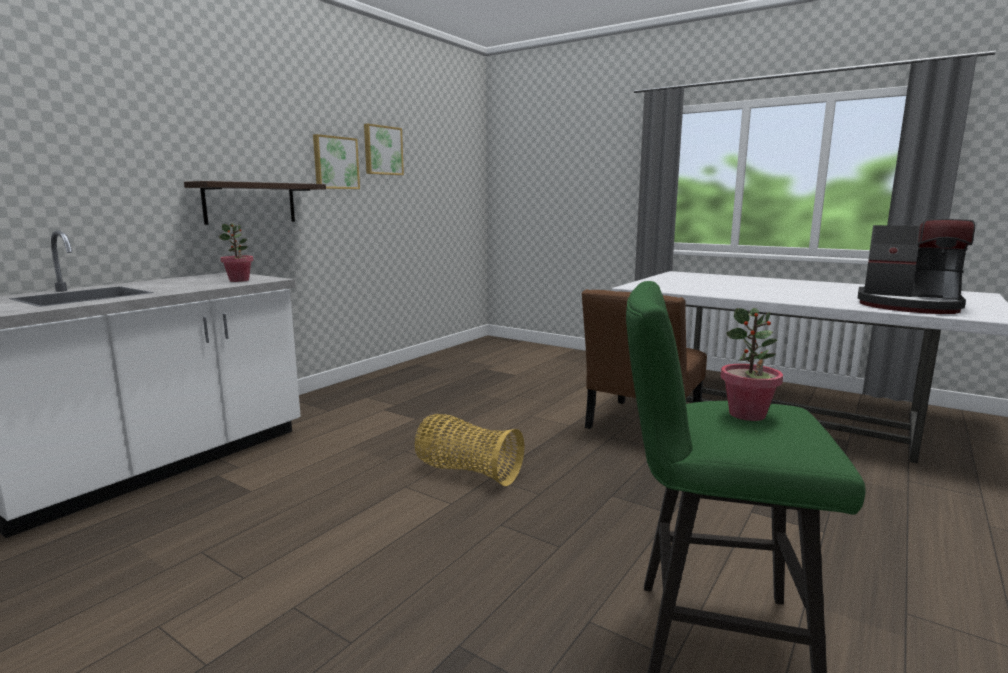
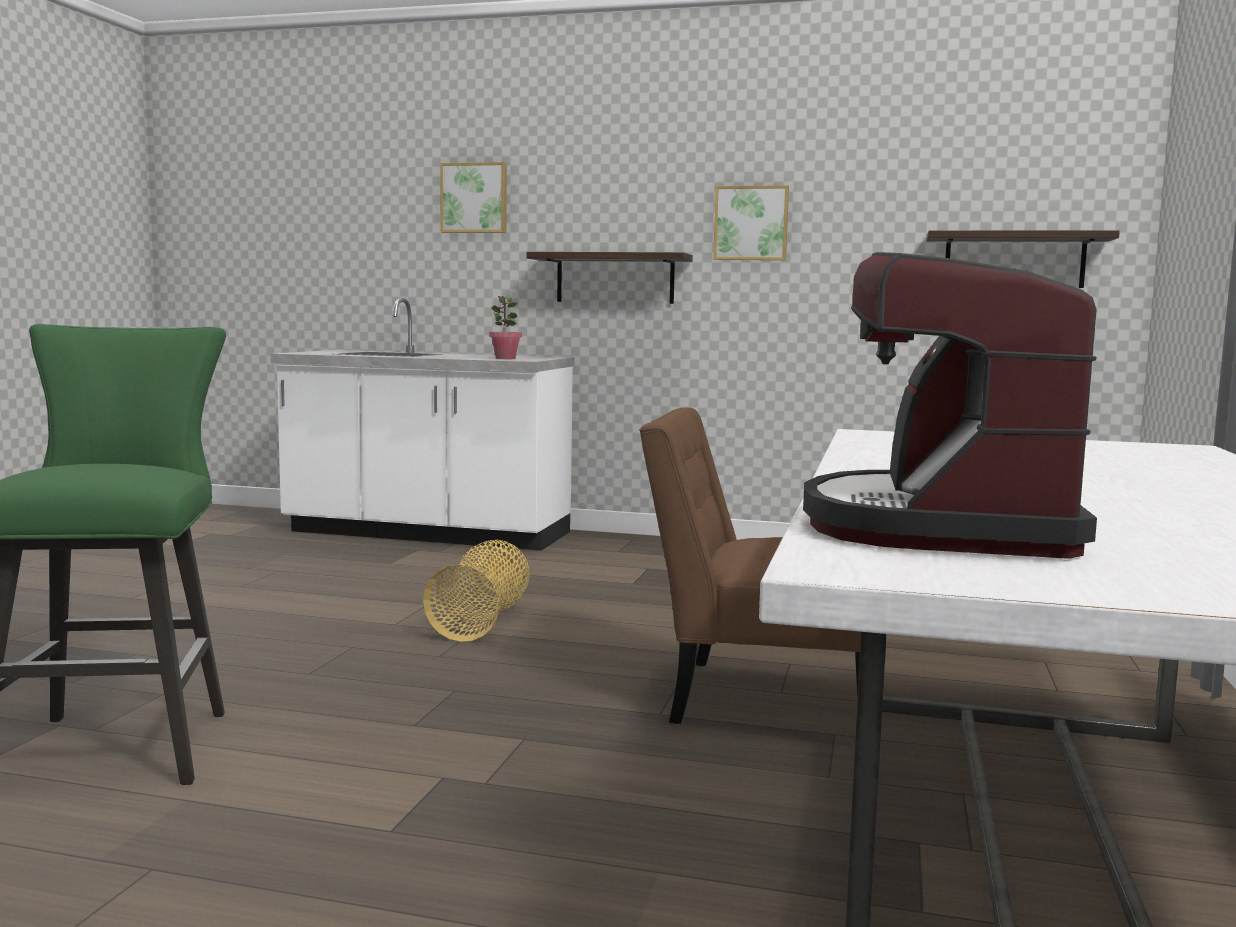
camera: 70 degrees right, 5 degrees down
picture [364,124,404,175] -> picture moved to [440,162,507,233]
potted plant [721,308,783,421] -> none
none -> shelf [927,230,1120,288]

